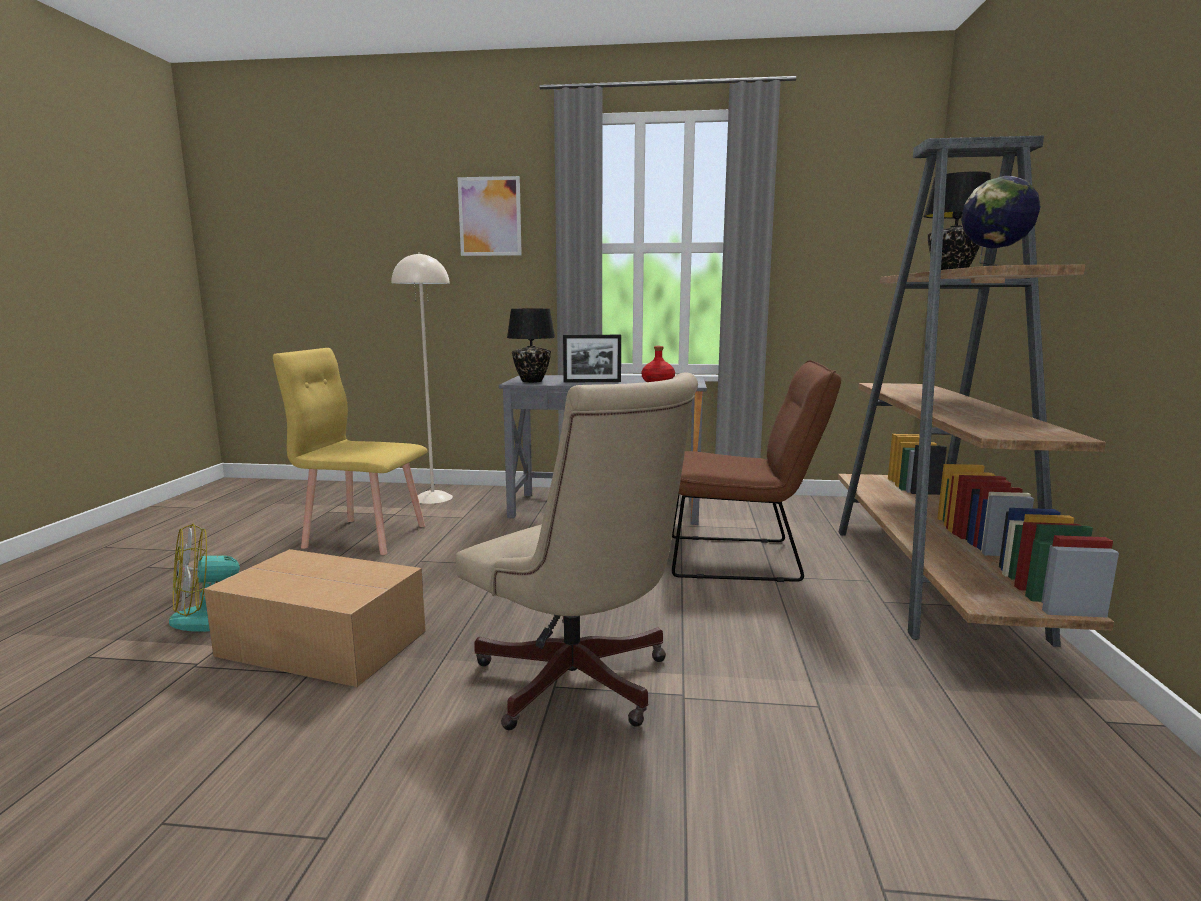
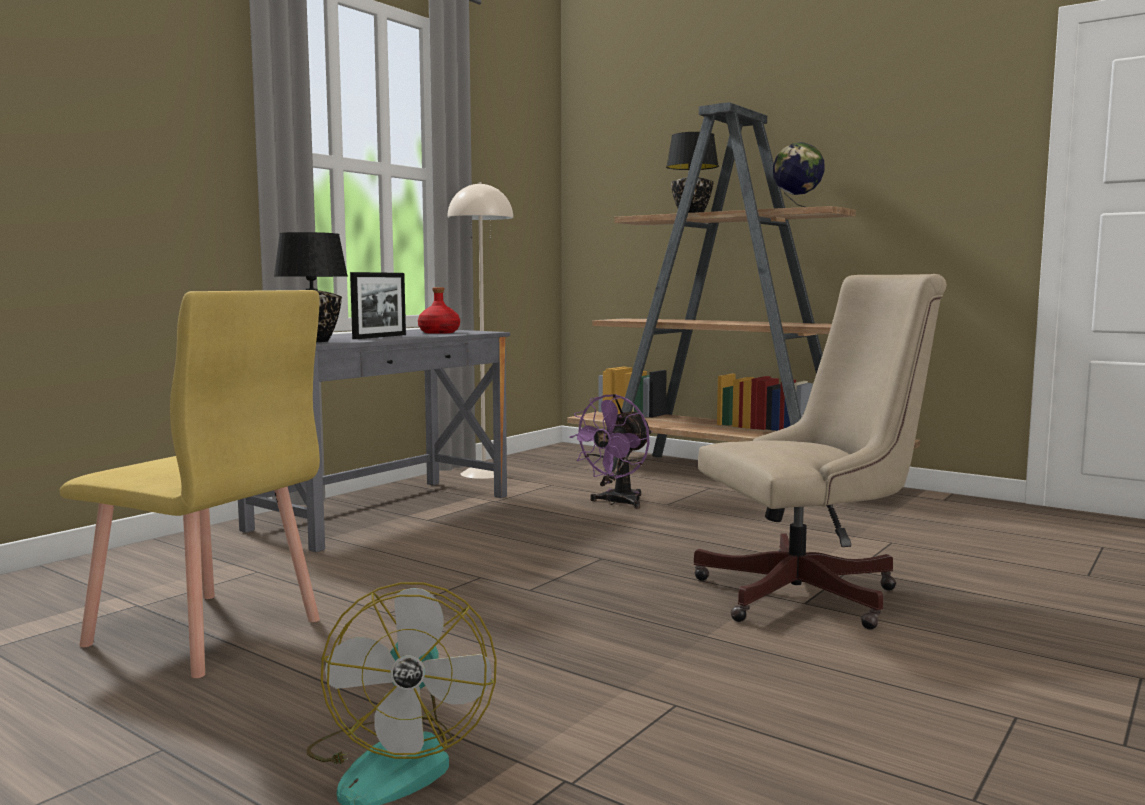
camera: 60 degrees left, 5 degrees down
cardboard box [204,549,426,687] -> none
yellow chair [273,348,428,555] -> yellow chair turned 105 degrees counterclockwise [60,290,320,678]
beige floor lamp [392,252,453,504] -> beige floor lamp moved to [447,182,513,479]
picture [457,176,522,256] -> none
brown chair [672,360,841,582] -> purple fan [569,394,652,509]

